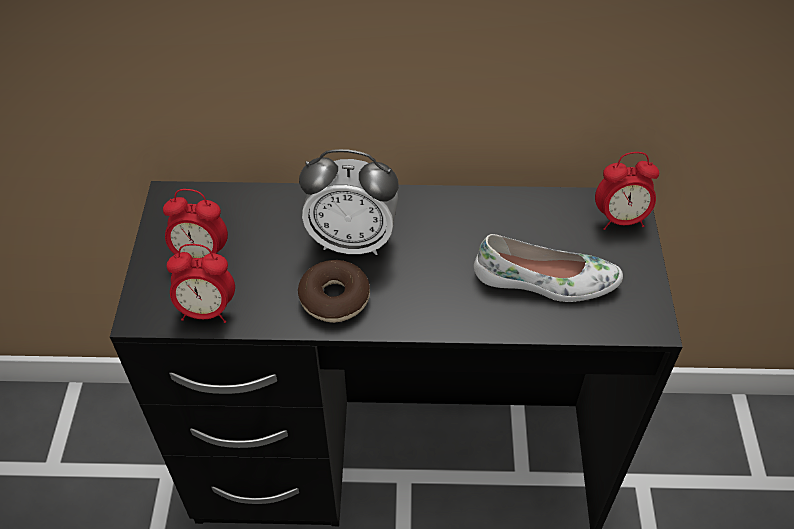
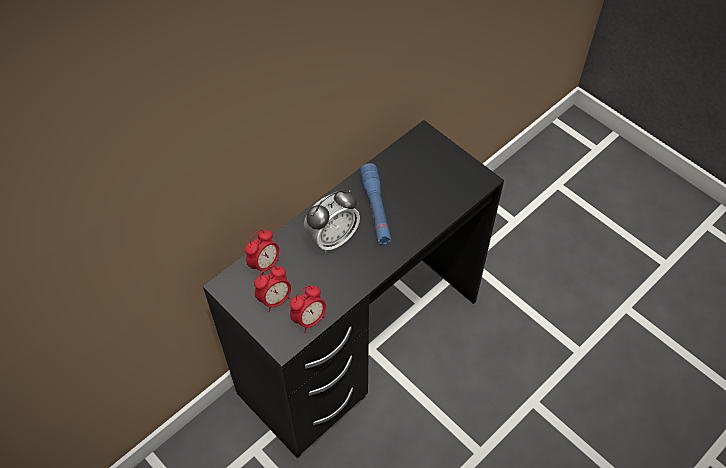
camera: 45 degrees left, 5 degrees up
donut [298,260,370,323] -> none
white shoe [474,234,623,302] -> none
alarm clock [595,152,659,230] -> alarm clock moved to [245,230,280,275]
none -> blue flashlight [360,163,391,245]

